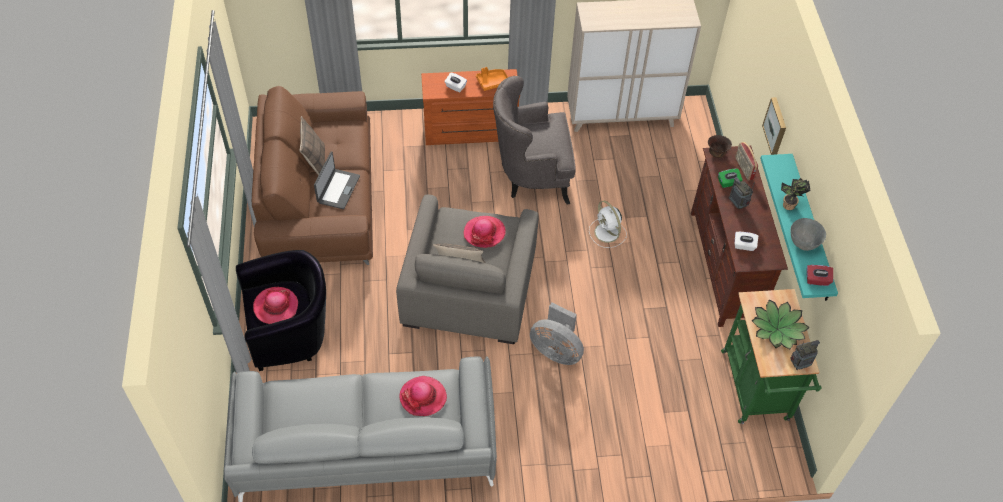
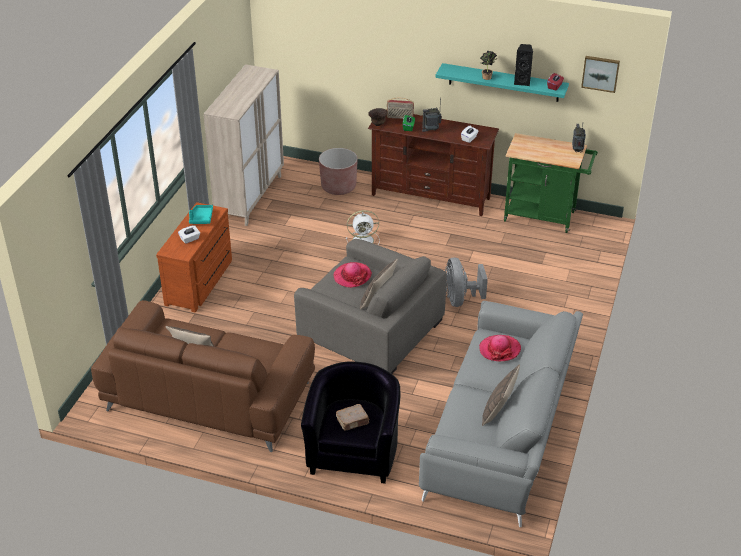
camera: 65 degrees left, 15 degrees down
hat [253,287,298,324] -> brown book [336,404,369,431]
laptop [314,151,360,209] -> none
orange tray [476,67,508,91] -> turquoise tray [189,205,213,224]
grey armchair [493,76,576,204] -> none
grey fan [530,303,584,365] -> grey fan turned 120 degrees clockwise [445,257,488,307]
potted plant [752,299,810,350] -> none
picture [762,97,786,155] -> picture moved to [581,56,620,93]
grey bowl [790,218,826,251] -> black speaker [514,44,533,86]
none -> brown planter [319,148,358,195]
none -> pillow [482,365,520,426]

